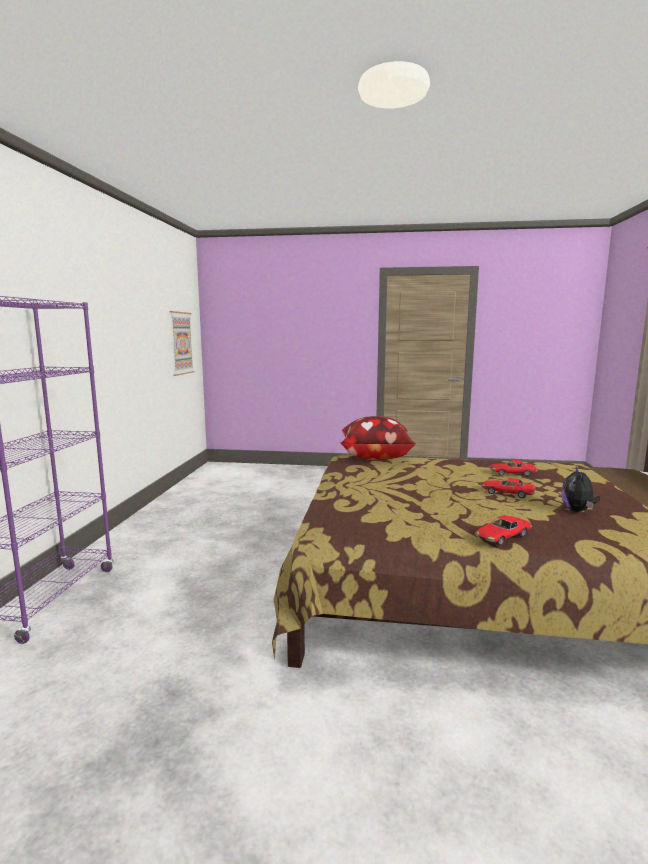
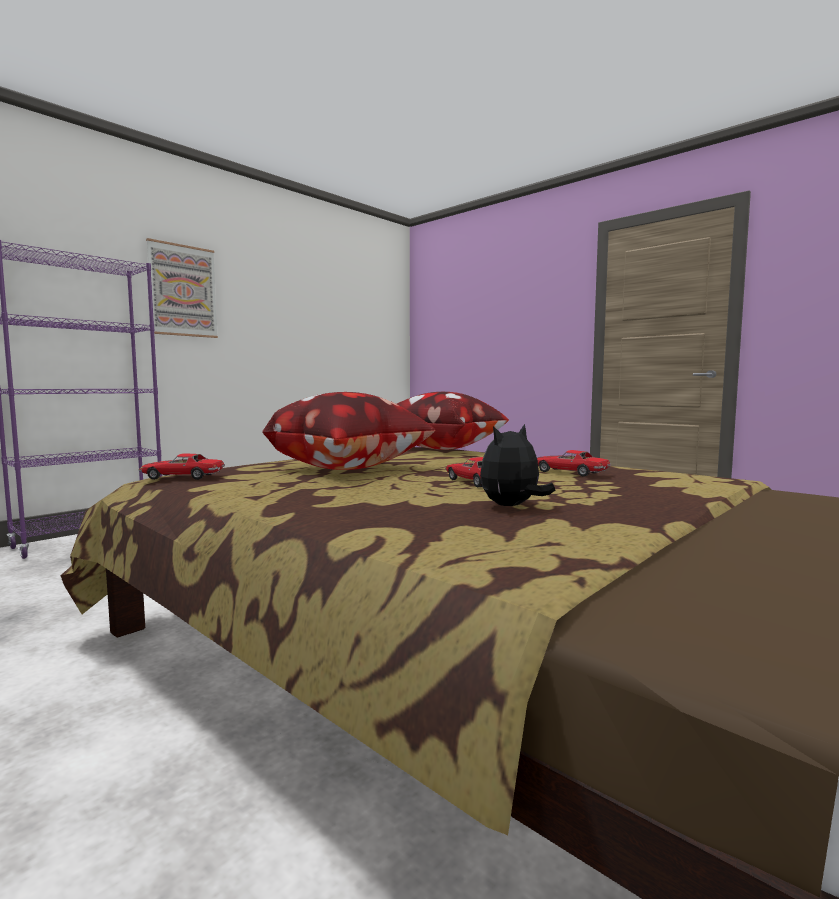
camera: 35 degrees right, 5 degrees down
picture [170,311,195,376] -> picture moved to [146,238,218,338]
toy car [475,515,532,546] -> toy car moved to [138,453,225,480]
none -> pillow [262,392,436,470]

